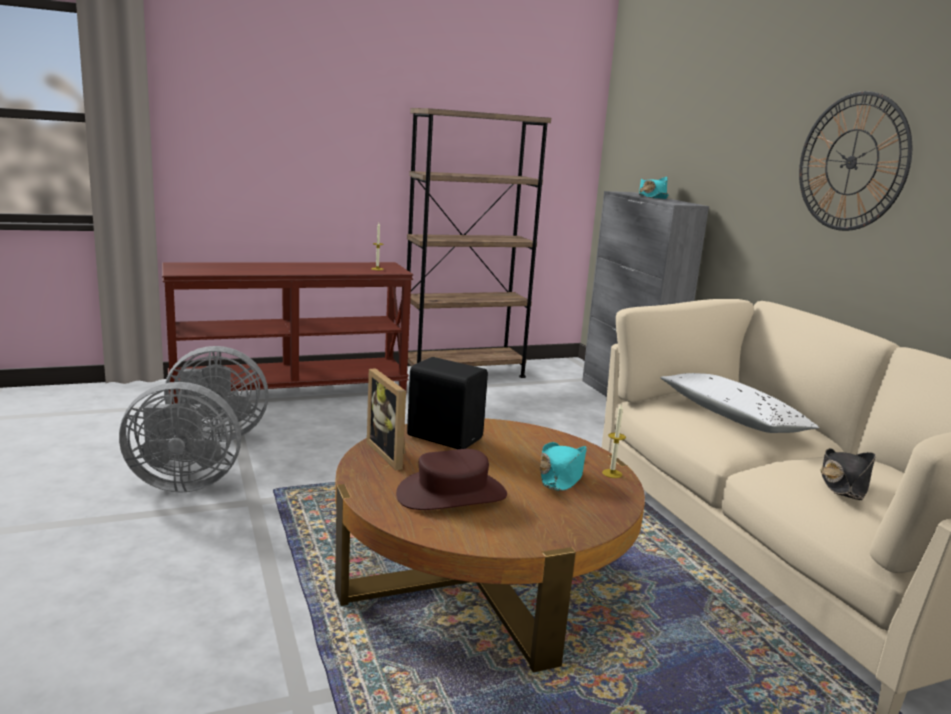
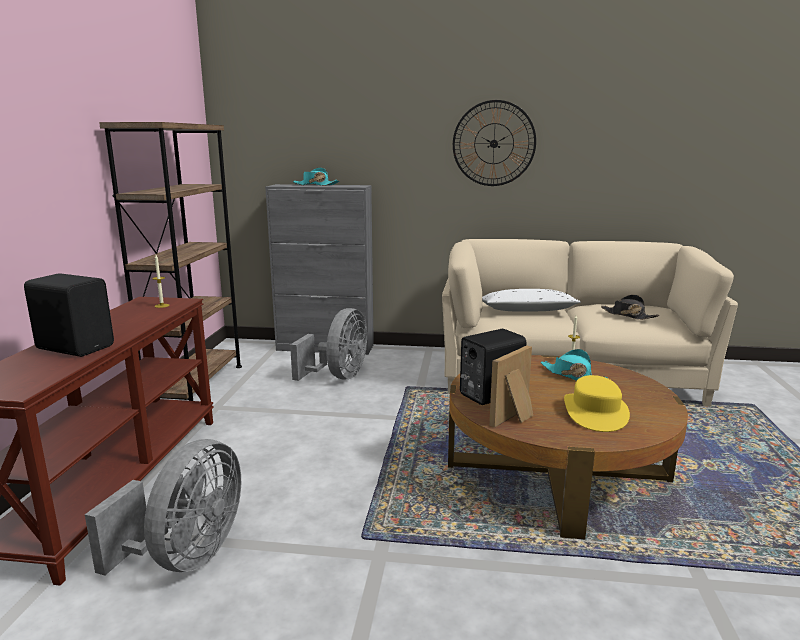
camera: 60 degrees left, 0 degrees up
grey fan [119,382,241,493] -> grey fan moved to [290,308,367,381]
picture frame [367,368,406,470] -> picture frame turned 135 degrees clockwise [489,346,533,428]
brown hat [396,449,507,510] -> yellow hat [564,375,630,432]
none -> black speaker [24,273,114,357]

